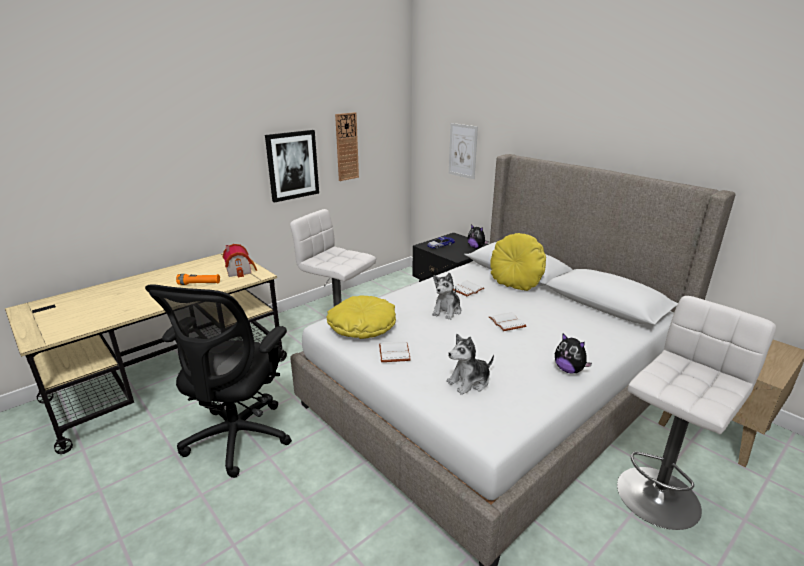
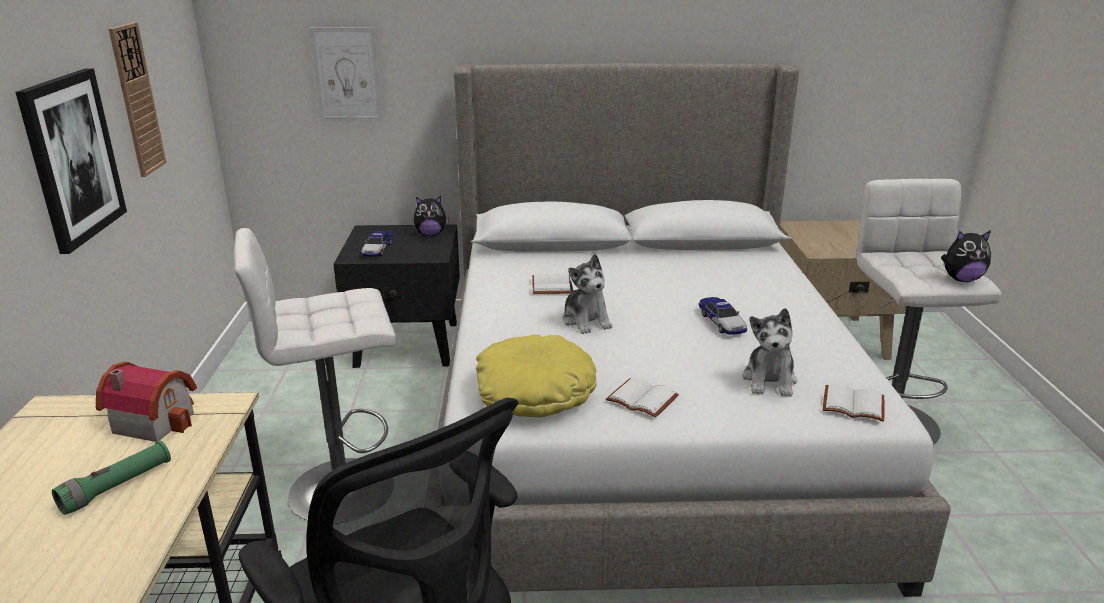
camera: 50 degrees left, 0 degrees up
orange flashlight [176,274,220,285] -> green flashlight [52,441,171,515]
white book [489,312,526,331] -> white book moved to [823,383,885,422]
yellow pillow [490,233,546,291] -> none
plush toy [555,333,592,373] -> plush toy moved to [941,230,991,282]
none -> toy car [698,297,747,335]

